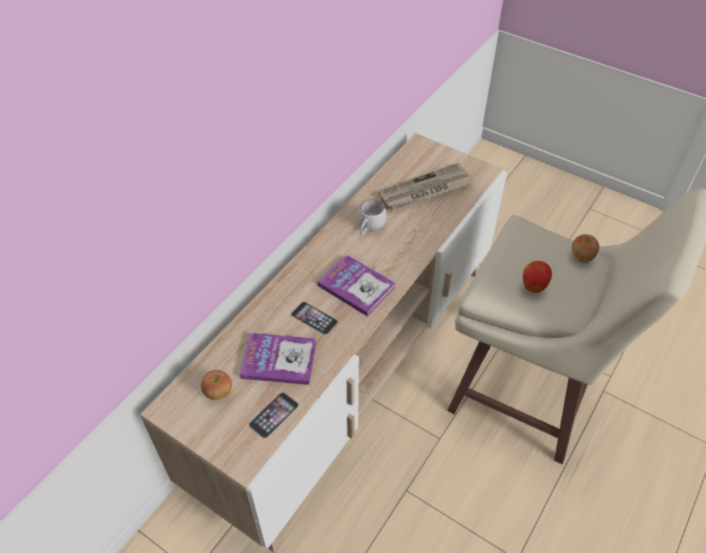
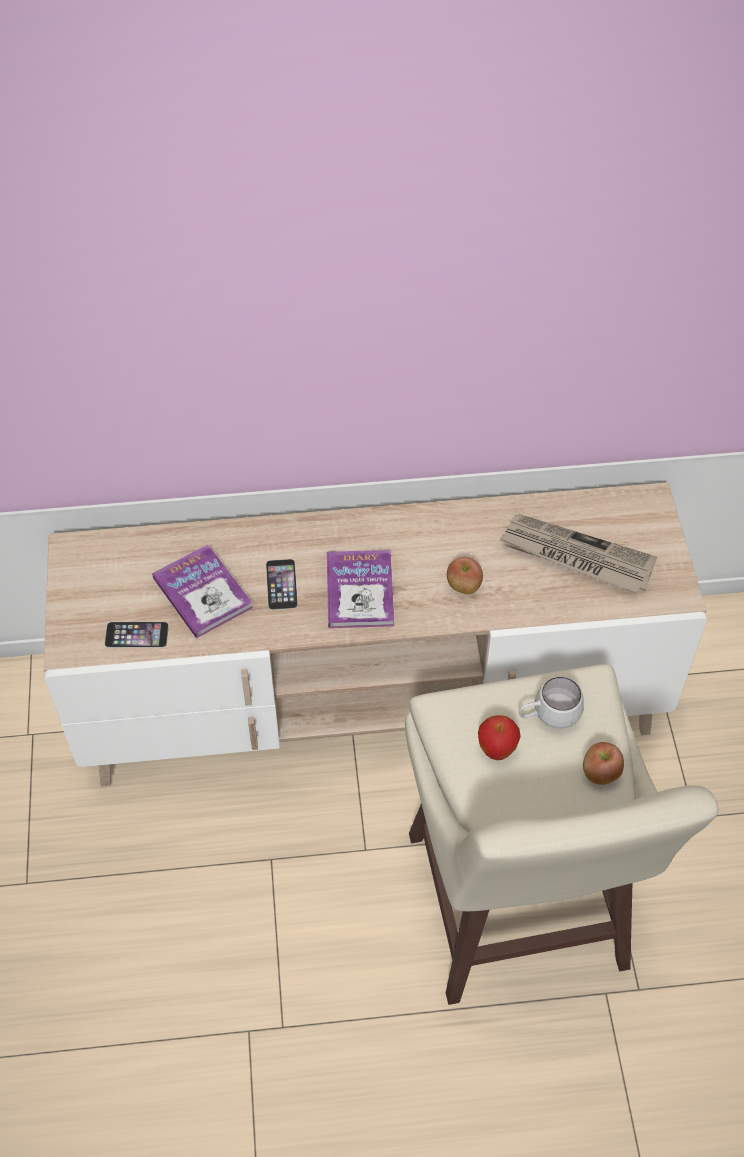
camera: 50 degrees right, 5 degrees up
apple [201,370,232,400] -> apple moved to [447,557,483,594]
white mug [357,199,387,235] -> white mug moved to [519,676,584,729]

